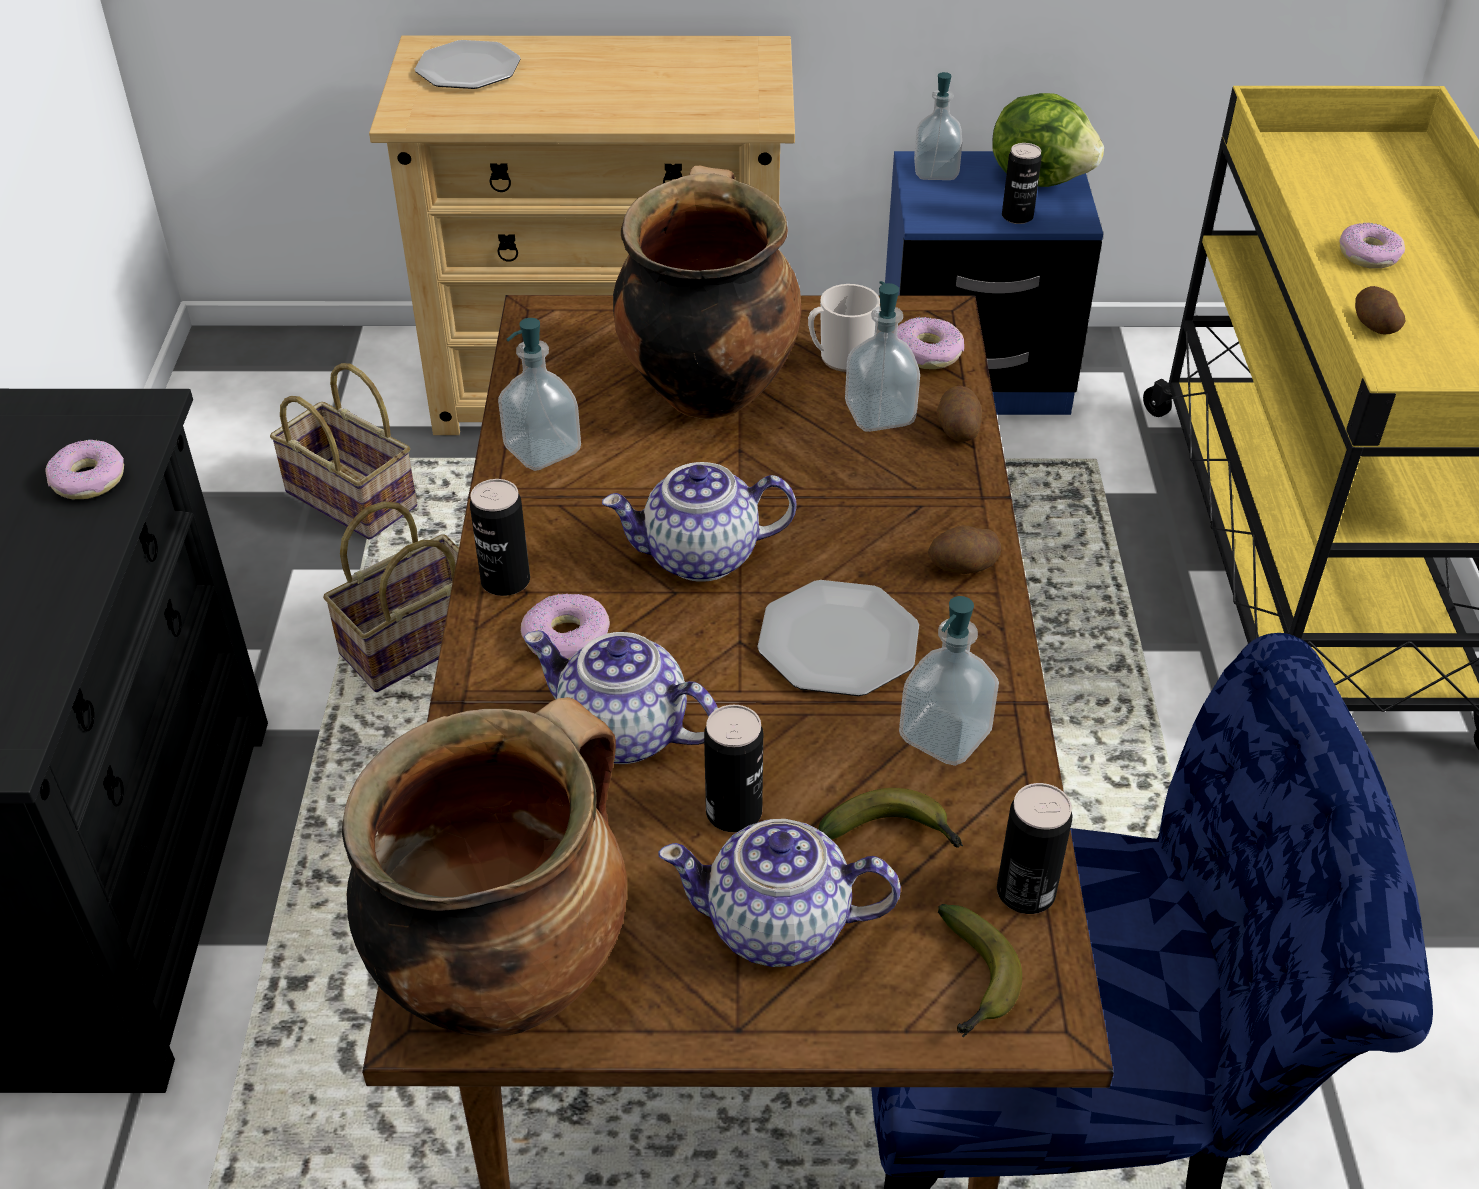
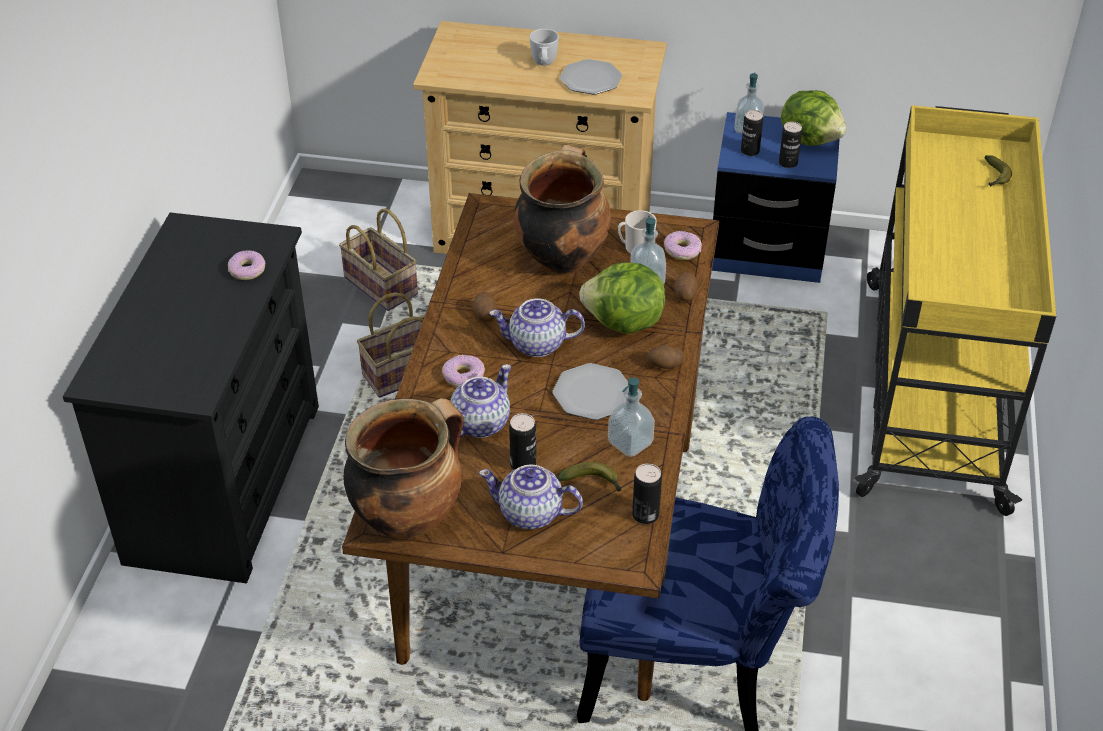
camera: 10 degrees right, 0 degrees up
plate [415,40,521,89] -> plate moved to [560,59,622,95]
can [470,479,530,596] -> can moved to [741,110,763,156]
soap dispenser [498,318,581,471] -> none
teapot [524,630,718,764] -> teapot turned 90 degrees clockwise [450,364,511,438]
banana [938,904,1022,1037] -> banana moved to [985,155,1012,187]
donut [1339,222,1405,269] -> none
potato [1355,286,1405,334] -> potato moved to [472,292,496,322]
none -> white mug [530,29,559,66]
none -> lettuce [579,262,665,334]

